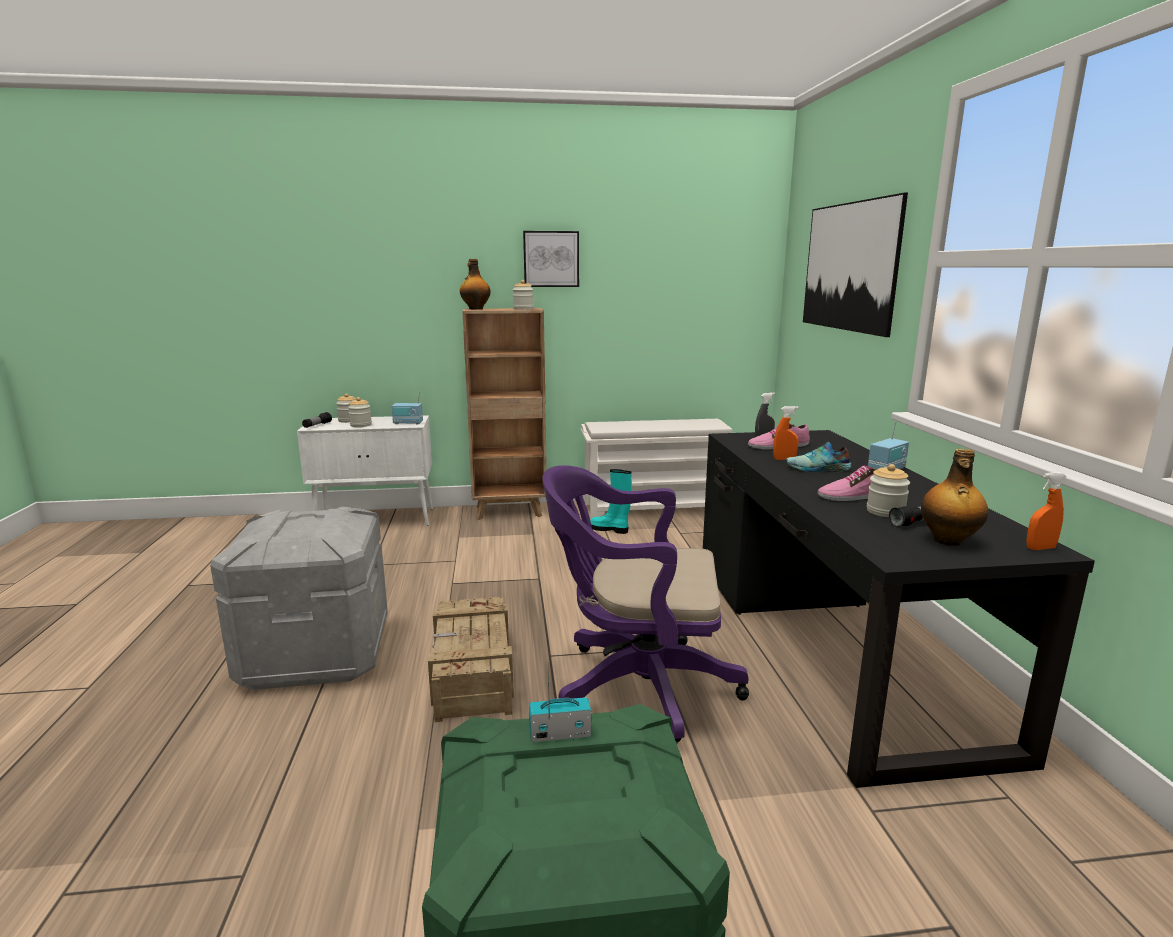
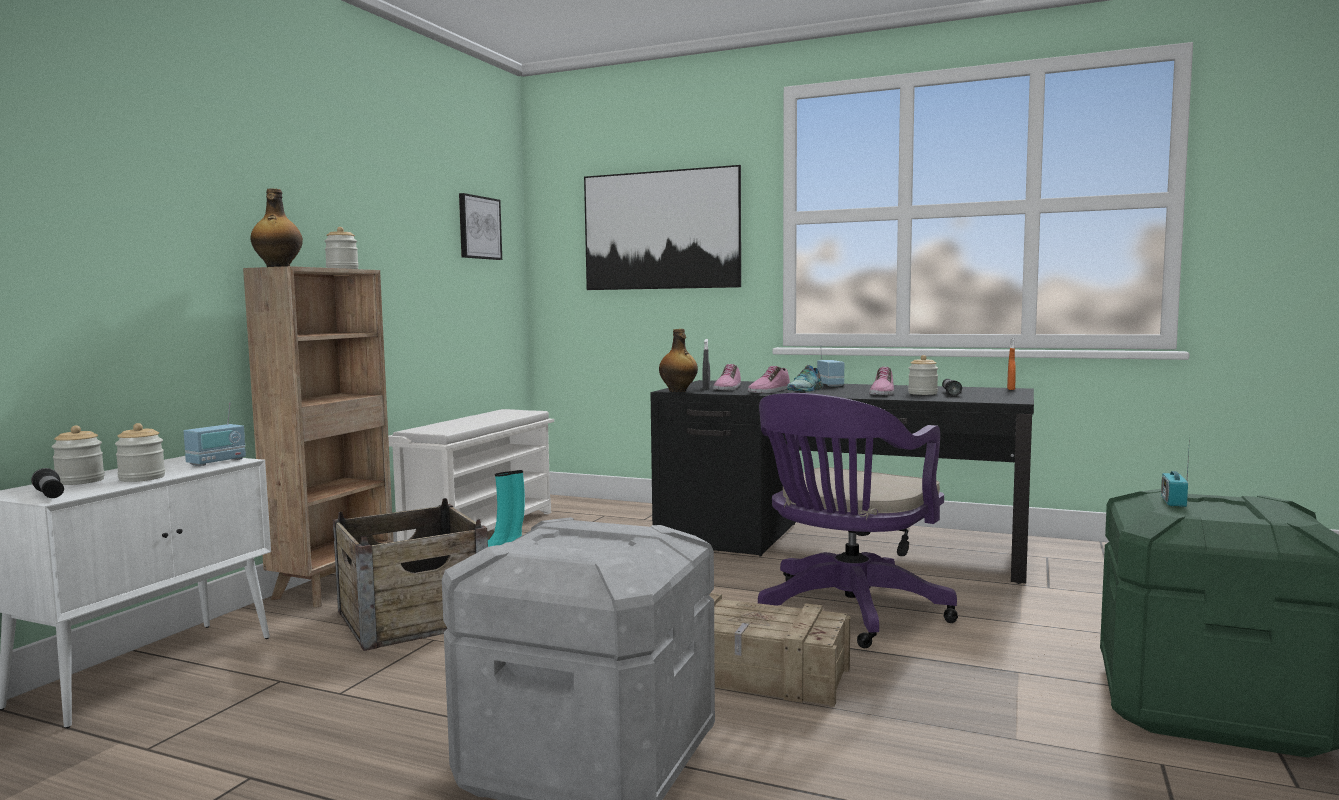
camera: 60 degrees left, 10 degrees down
picture [523,231,579,287] -> picture moved to [459,193,502,260]
orange spray bottle [773,406,799,460] -> shoe [748,366,790,393]
bottle [921,449,988,546] -> bottle moved to [659,329,698,392]
none -> crate [333,498,488,651]

